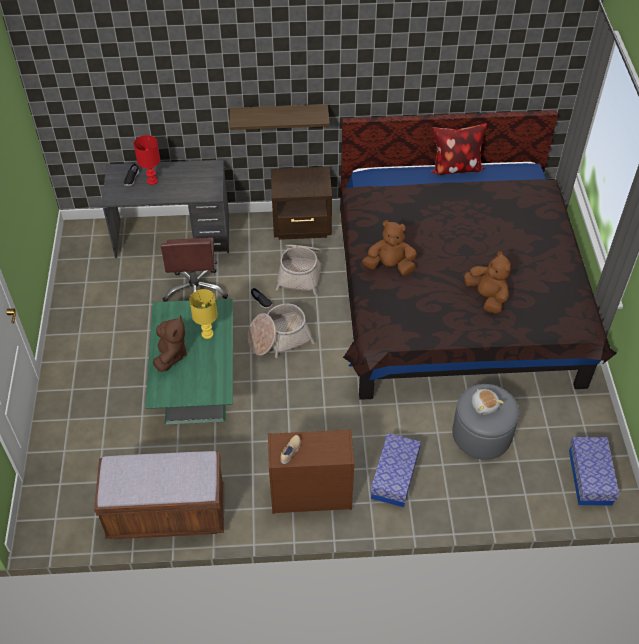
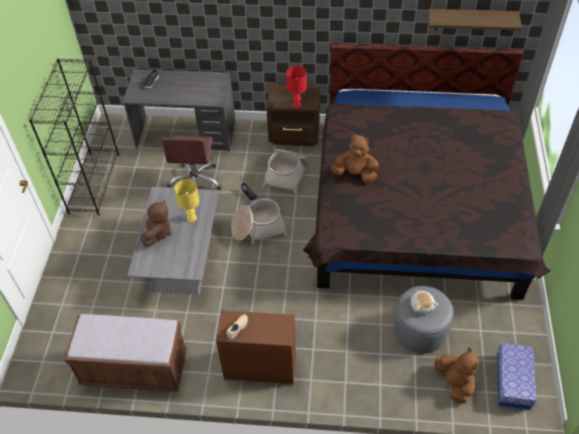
camera: 10 degrees right, 0 degrees up
red table lamp [134,135,160,185] -> red table lamp moved to [286,66,307,108]
green coffee table [145,299,233,425] -> grey coffee table [127,187,219,295]
shelf [230,104,330,130] -> shelf moved to [428,9,522,32]
storage box [370,433,421,507] -> none
pillow [431,123,487,175] -> none
brown plush toy [464,251,511,313] -> brown plush toy moved to [434,347,479,404]
none -> black bookcase [29,59,119,216]

